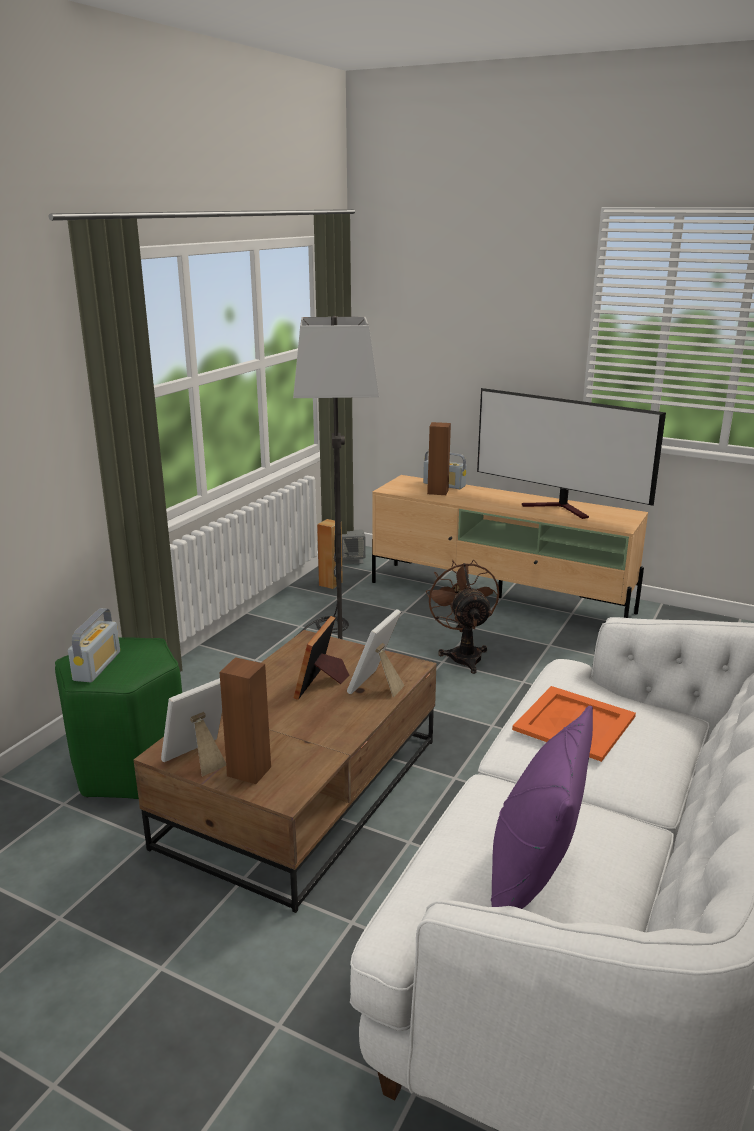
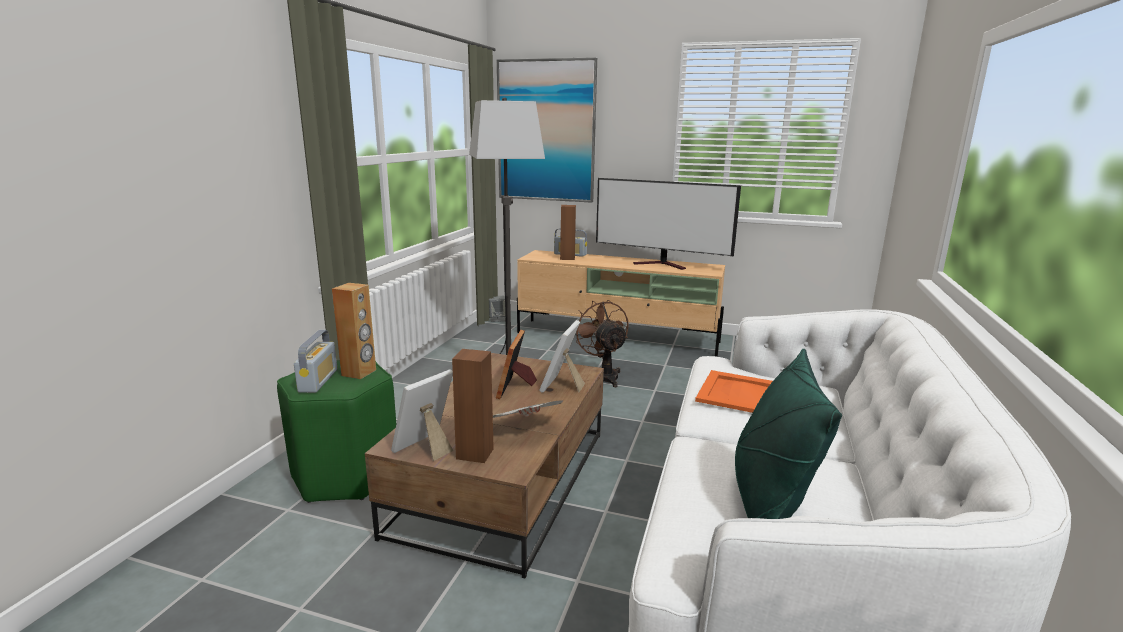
camera: 10 degrees left, 5 degrees down
brown speaker [317,519,343,589] -> brown speaker moved to [332,283,376,379]
purple pillow [491,706,593,909] -> green pillow [735,349,842,519]
none -> newspaper [493,400,563,418]
none -> picture [497,57,597,203]

